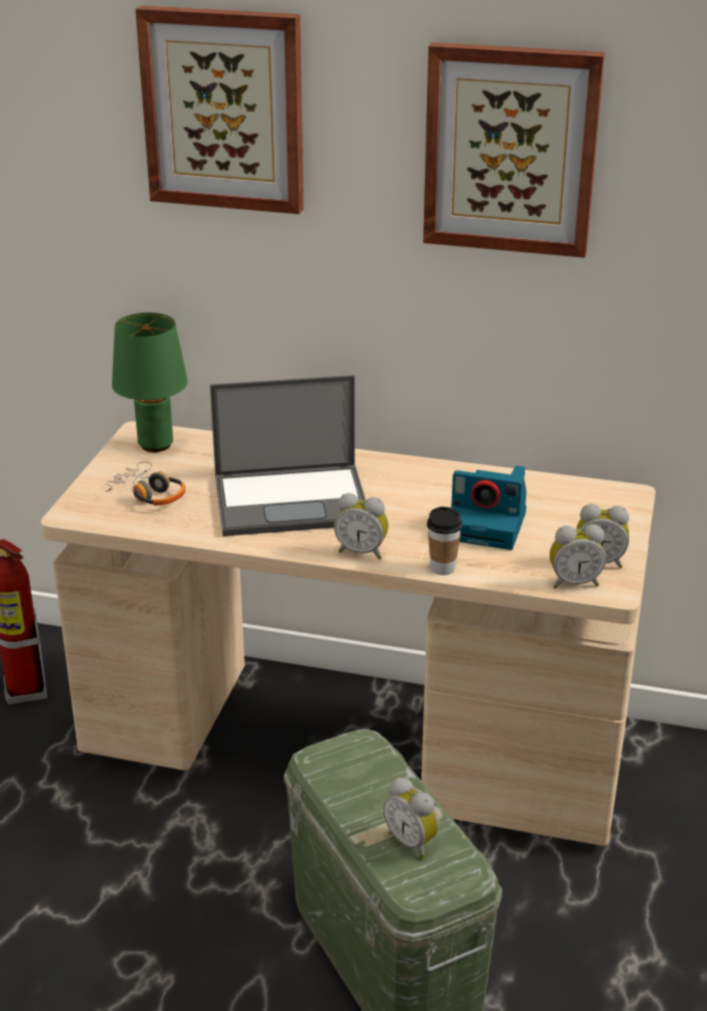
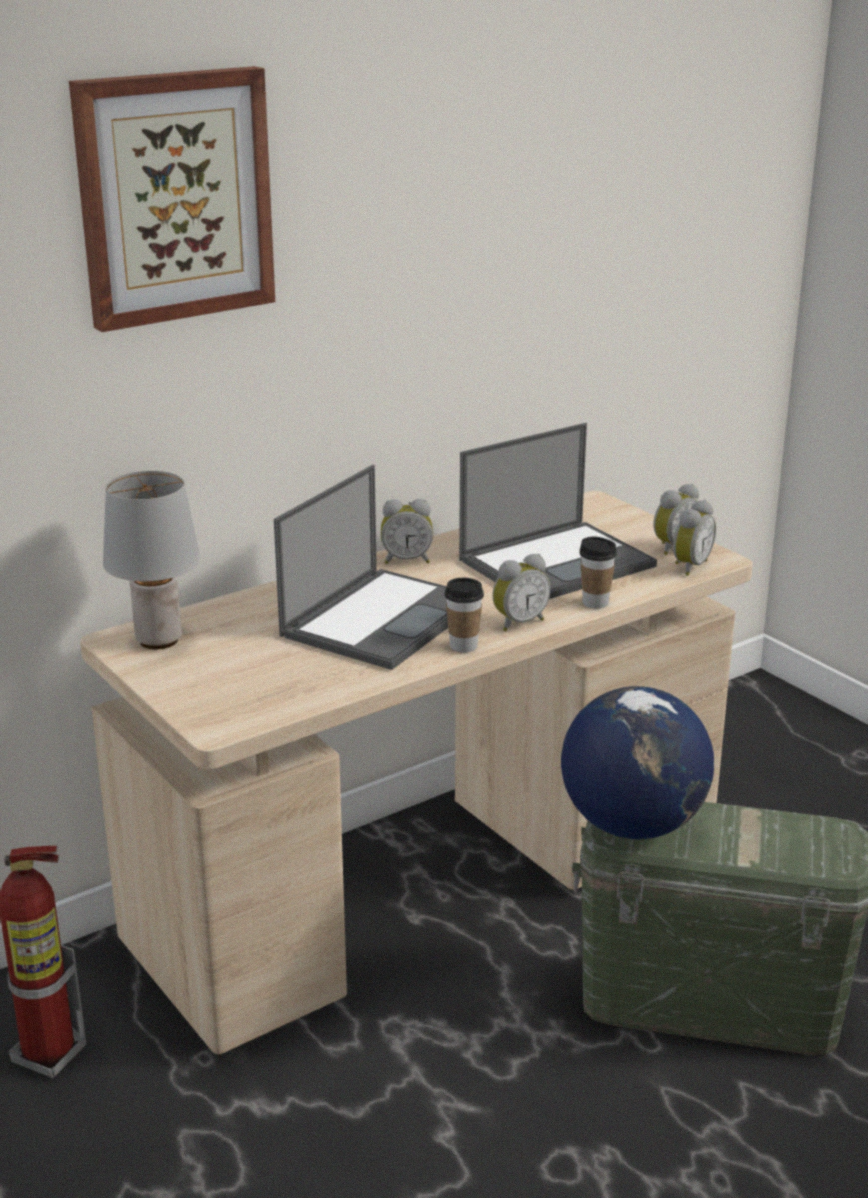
camera: 50 degrees left, 5 degrees down
headphones [105,462,186,505] -> none
green table lamp [112,313,188,452] -> grey table lamp [103,471,201,649]
alarm clock [383,777,439,859] -> alarm clock moved to [381,499,433,564]
picture [423,42,605,258] -> none
camera [451,466,527,550] -> laptop [459,423,657,599]
none -> cup [444,578,484,653]
none -> globe [561,686,714,839]

